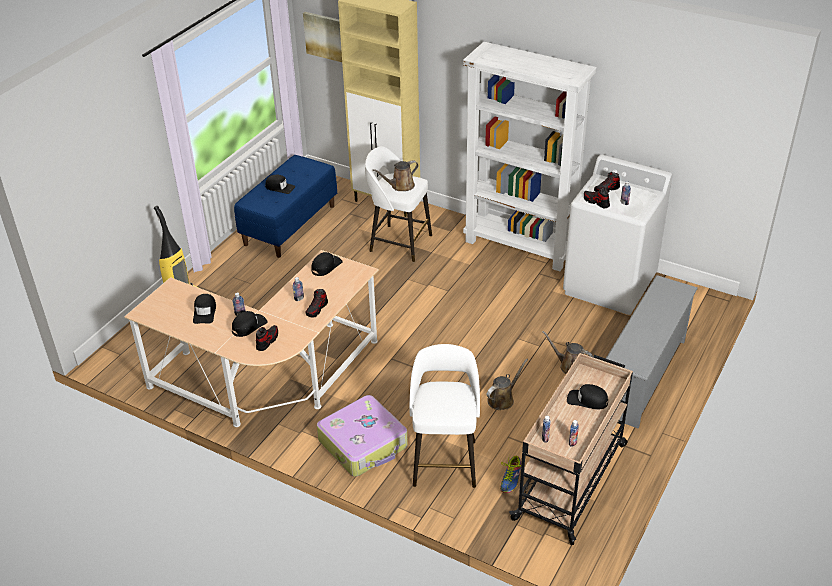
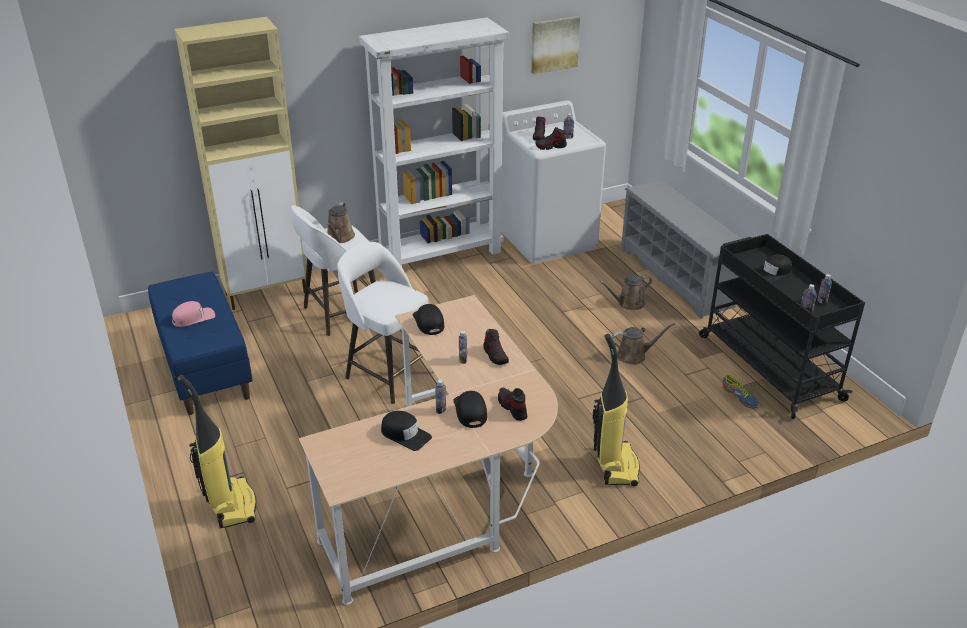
camera: 55 degrees left, 5 degrees down
black cap [265,175,295,194] -> pink cap [172,301,215,327]
picture [303,12,342,62] -> picture moved to [531,16,580,74]
suitcase [317,395,408,477] -> vacuum cleaner [592,334,640,486]
white stool [410,344,480,488] -> white stool moved to [337,242,433,404]
brown watering can [486,359,528,410] -> brown watering can turned 90 degrees clockwise [611,323,675,365]
beige cart [509,353,633,545] -> black cart [699,234,865,419]

